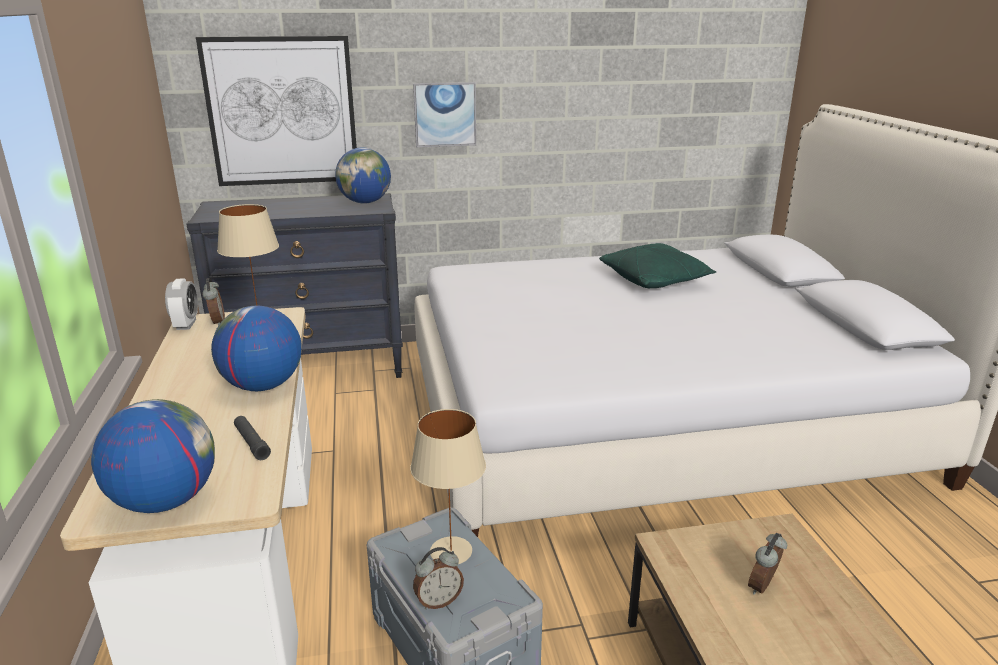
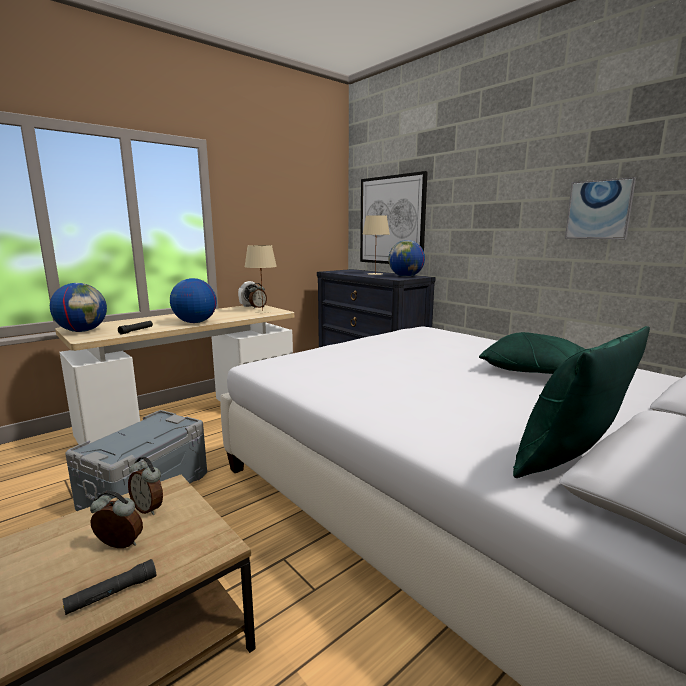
camera: 60 degrees right, 10 degrees down
beige table lamp [410,409,486,564] -> beige table lamp moved to [362,215,390,275]
picture [413,82,476,147] -> picture moved to [565,177,636,239]
alarm clock [413,547,464,609] -> alarm clock moved to [128,457,163,515]
none -> black flashlight [62,559,156,615]
none -> green pillow [513,326,650,478]

